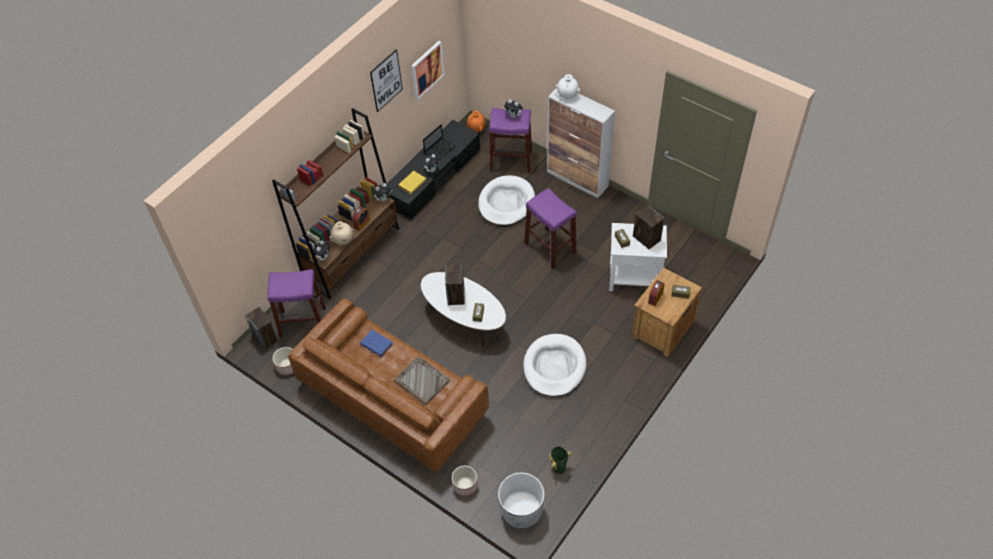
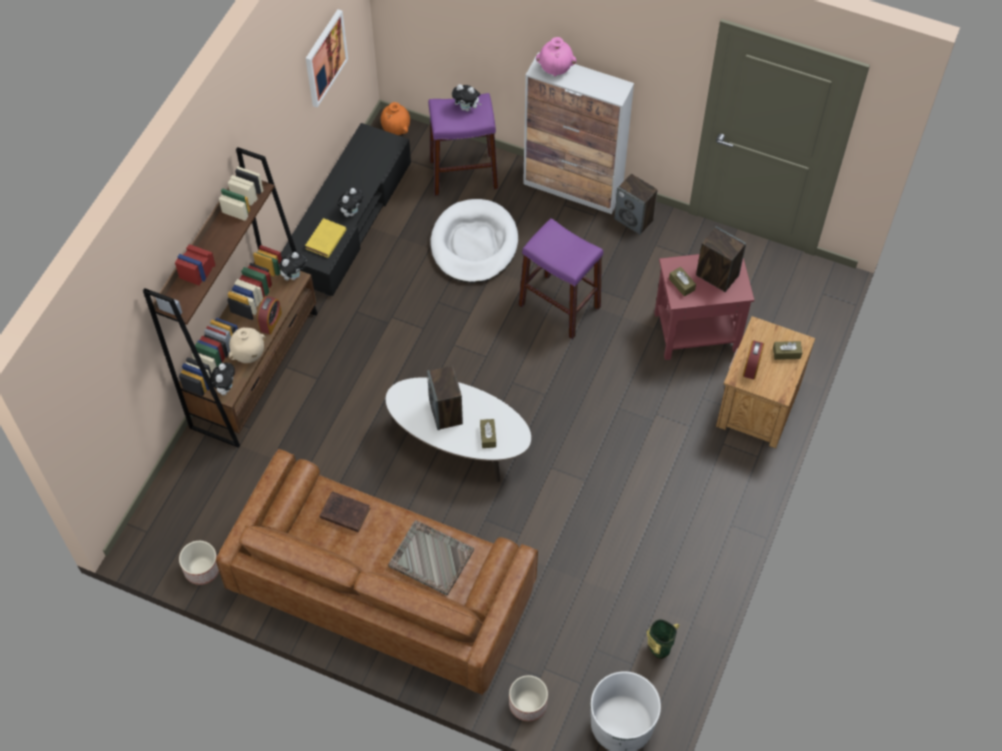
camera: 15 degrees left, 5 degrees up
speaker [245,307,278,349] -> speaker moved to [614,174,658,235]
purple stool [268,269,326,337] -> none
blue book [360,330,393,357] -> brown book [320,491,370,532]
picture [370,49,403,112] -> none
laptop [423,124,457,160] -> none
white dog bed [523,334,586,397] -> none
white vase [555,74,580,100] -> pink vase [536,37,576,76]
white side table [609,223,667,291] -> red side table [654,254,754,360]

